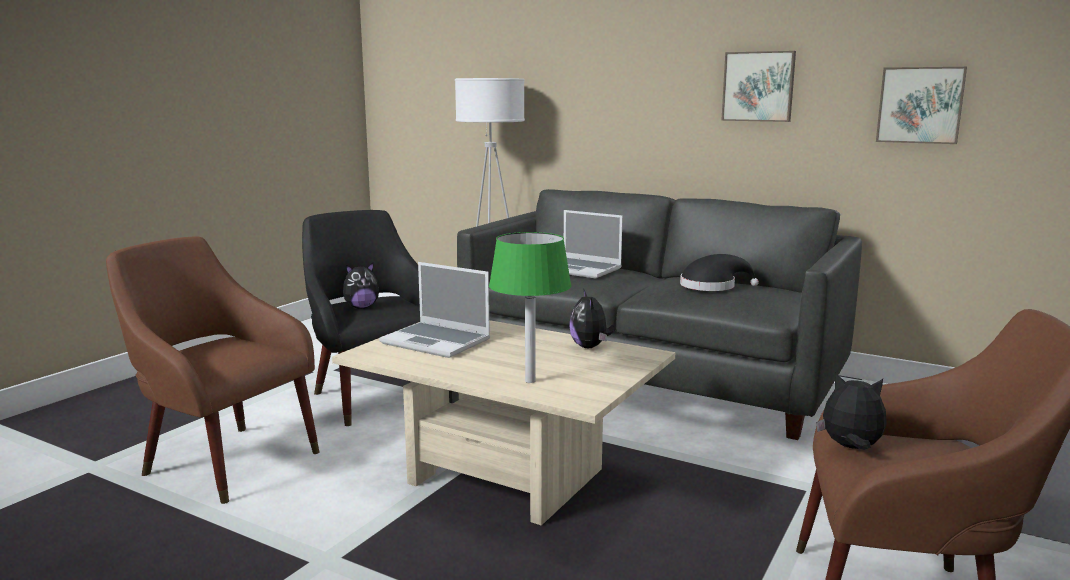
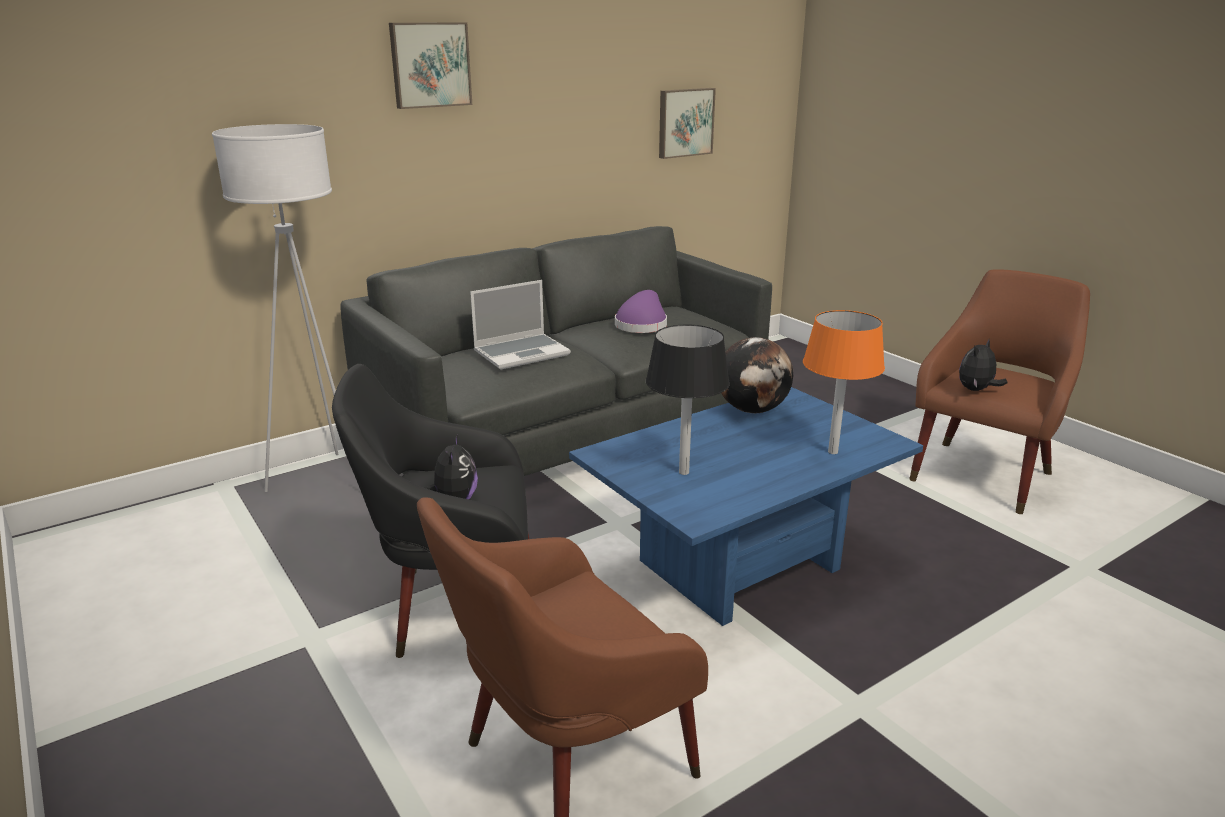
camera: 65 degrees left, 10 degrees up
beige coffee table [332,320,675,525] -> blue coffee table [569,387,923,626]
laptop [379,262,490,358] -> black table lamp [646,325,730,475]
green table lamp [489,232,572,383] -> orange table lamp [803,310,885,454]
plush toy [569,290,615,348] -> globe [721,337,794,413]
black hat [680,254,759,291] -> purple hat [615,290,667,333]
picture [721,51,796,122] -> picture moved to [389,22,472,109]

